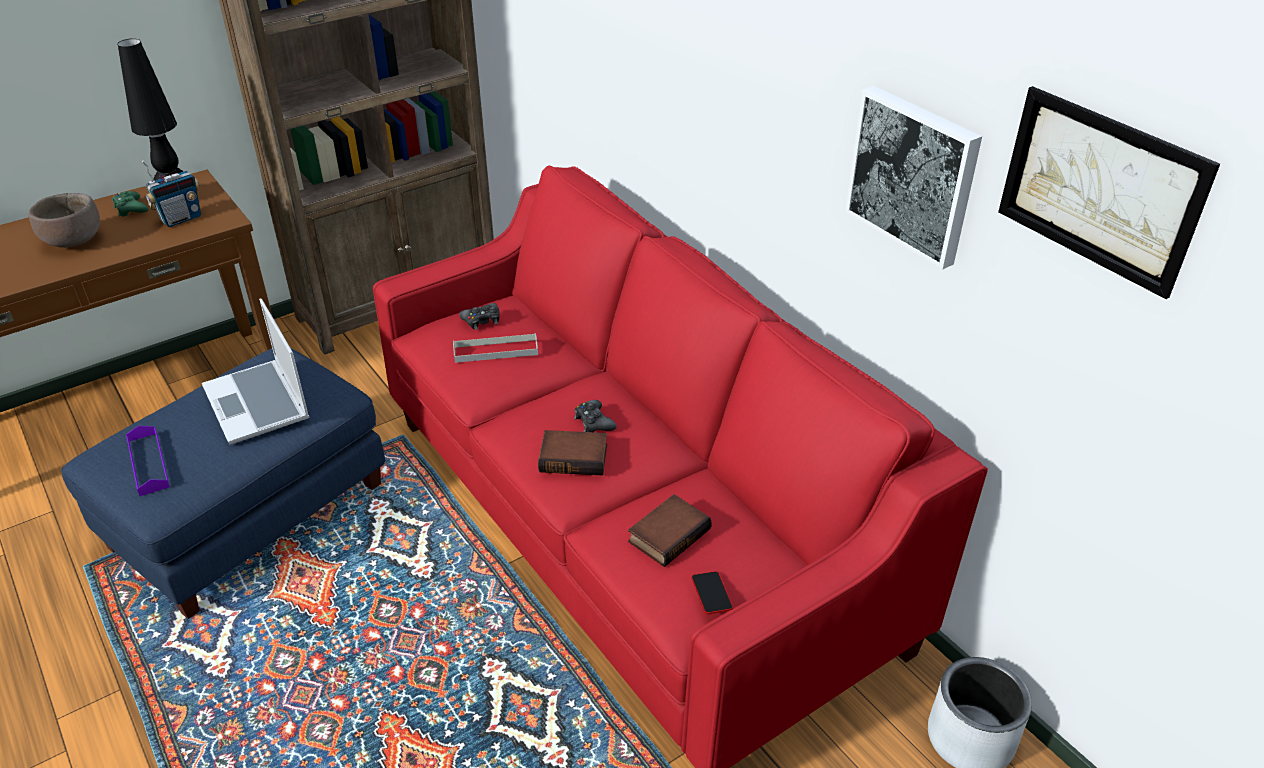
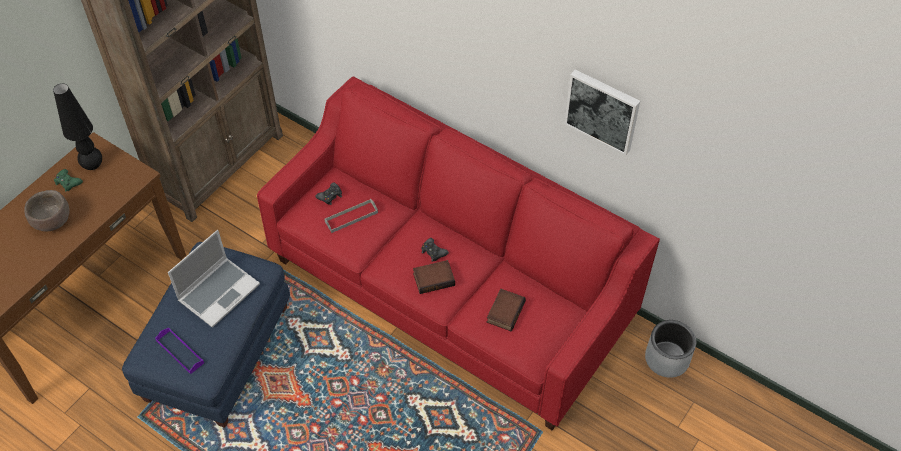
camera: 20 degrees left, 15 degrees up
radio [142,161,201,227] -> none
laptop [202,299,309,445] -> laptop turned 90 degrees counterclockwise [168,230,260,328]
phone [691,571,733,614] -> none
picture [998,86,1220,299] -> none

